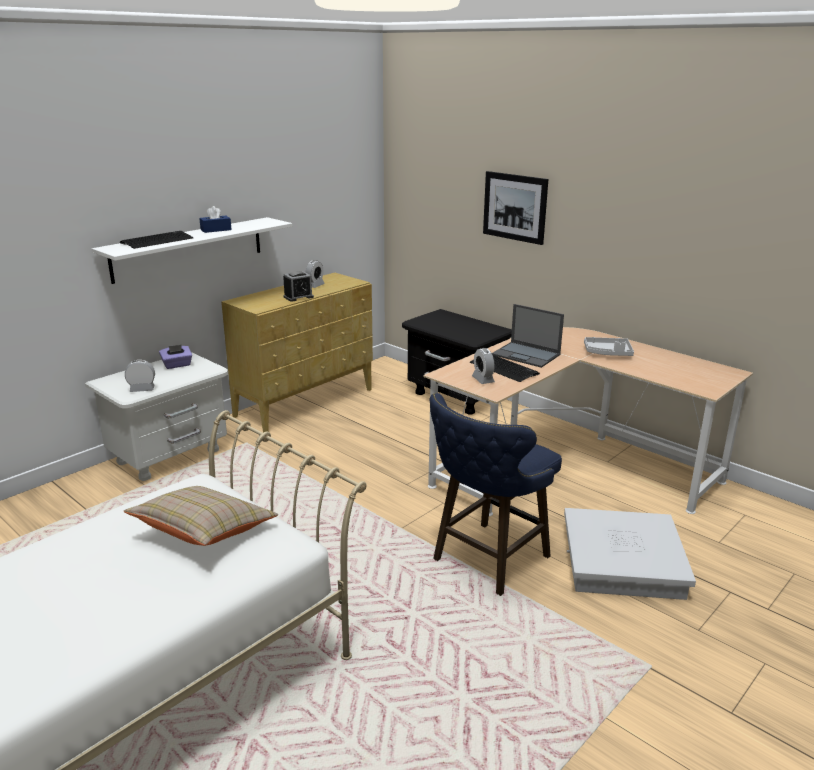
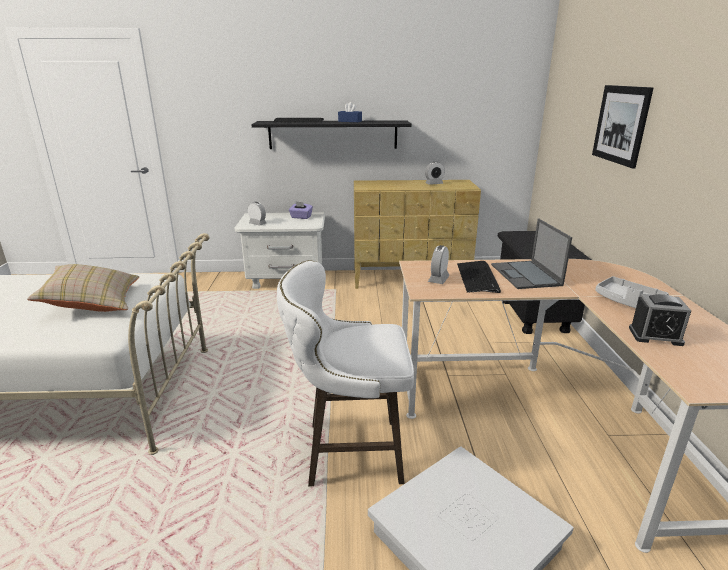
camera: 45 degrees right, 0 degrees up
white shelf [92,217,293,284] -> black shelf [251,120,412,149]
alarm clock [283,271,314,302] -> alarm clock moved to [629,294,691,346]
blue stool [430,393,562,596] -> white stool [277,260,414,487]

